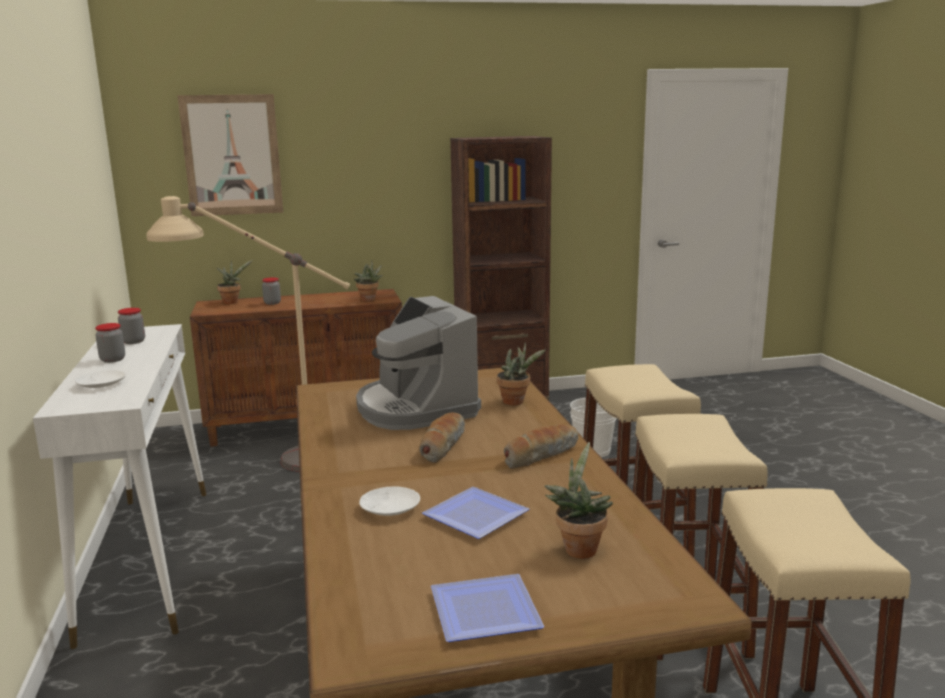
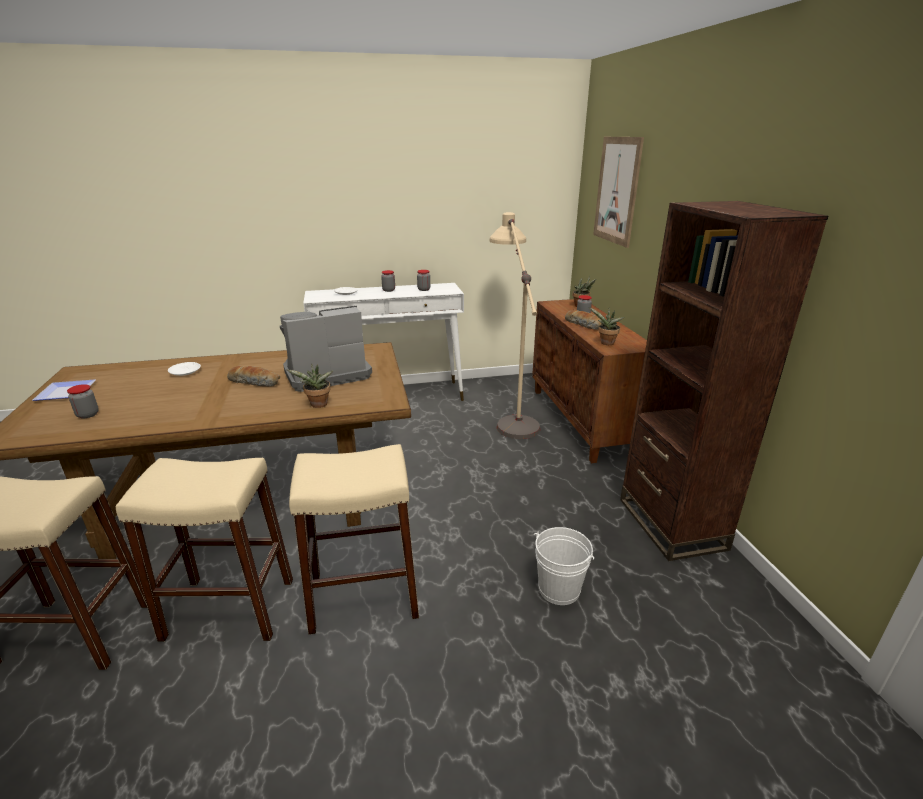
camera: 90 degrees right, 10 degrees up
plate [422,487,529,539] -> none
bread [504,424,578,469] -> bread moved to [565,310,602,330]
potted plant [545,442,613,559] -> jar [67,384,99,419]

